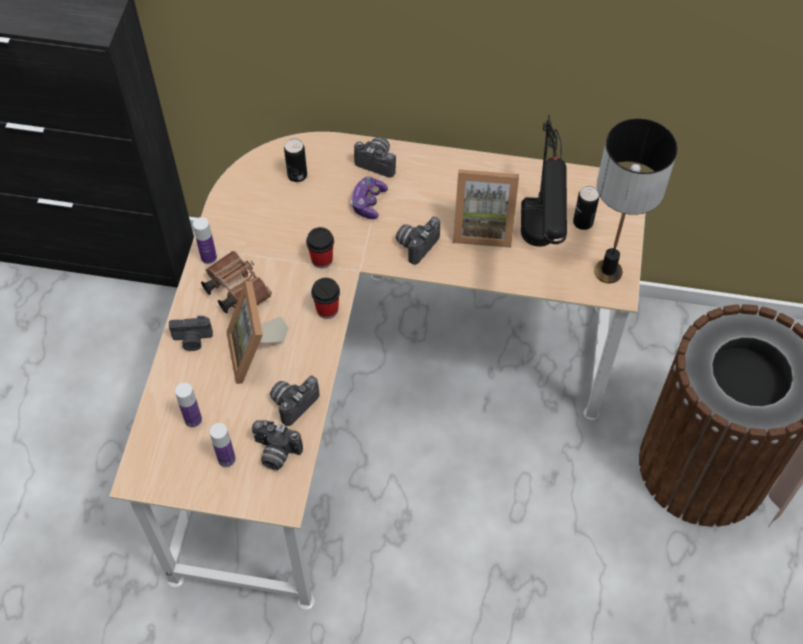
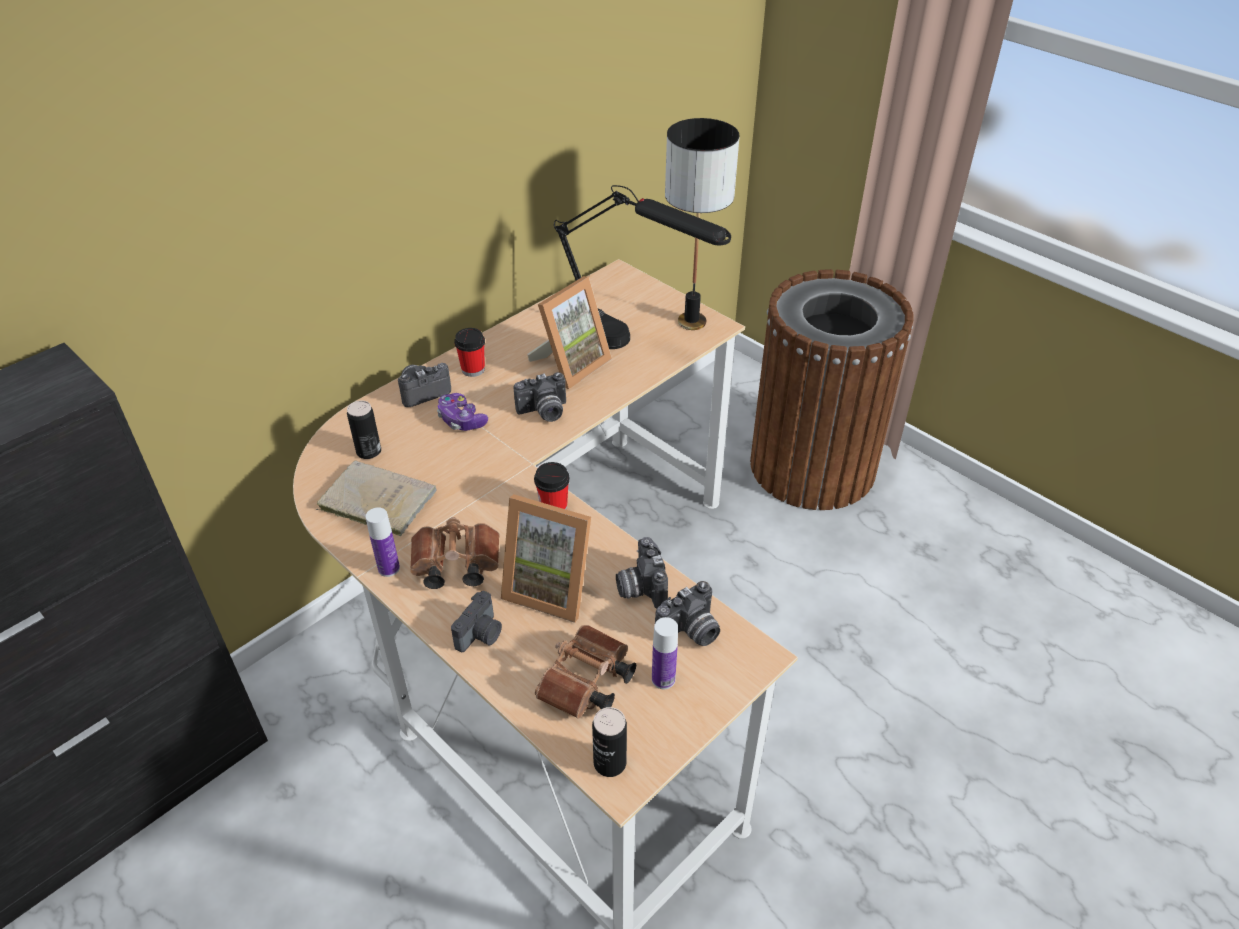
camera: 55 degrees left, 15 degrees down
bottle [175,383,202,428] -> brown binoculars [535,625,636,719]
cup [306,227,334,268] -> cup moved to [454,328,485,377]
camera [396,216,440,265] -> camera turned 90 degrees counterclockwise [514,372,566,422]
can [573,186,599,230] -> can moved to [592,707,627,777]
none -> beige book [316,461,437,536]

